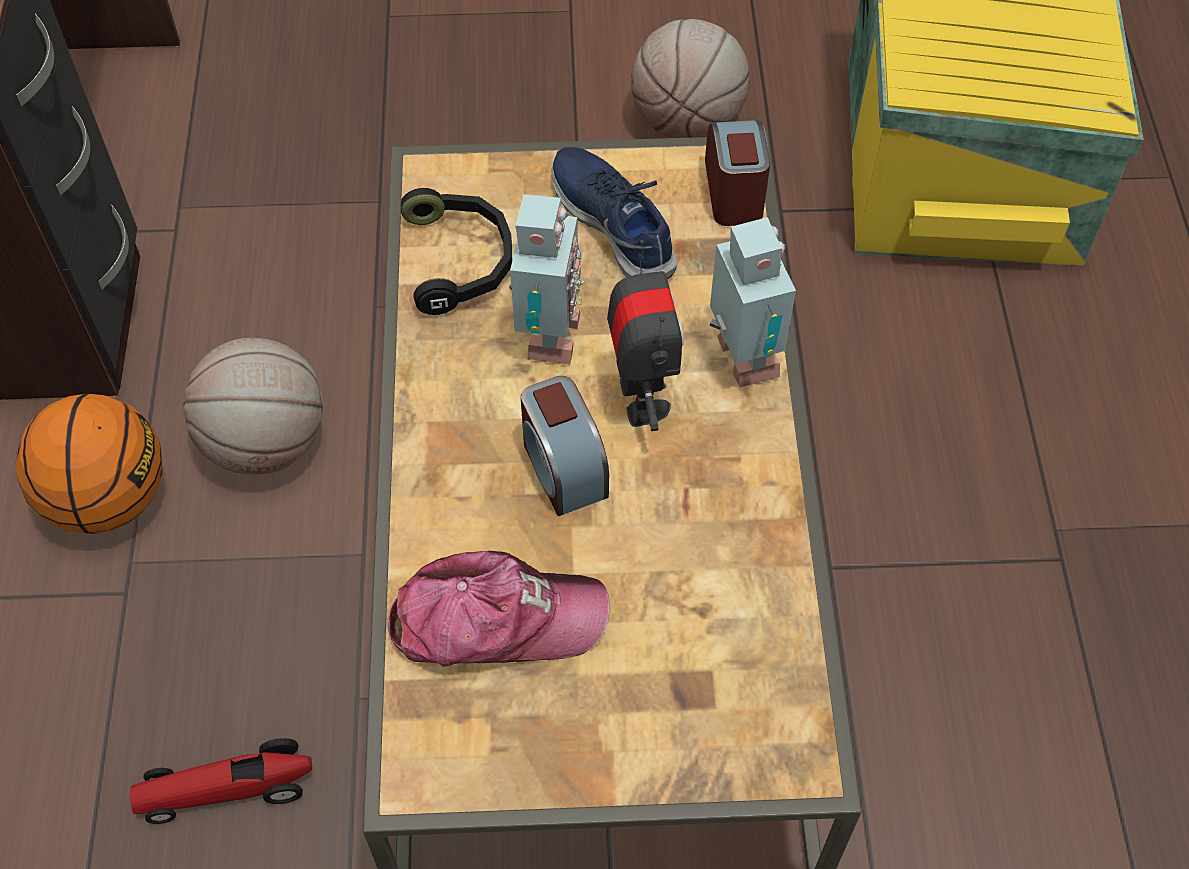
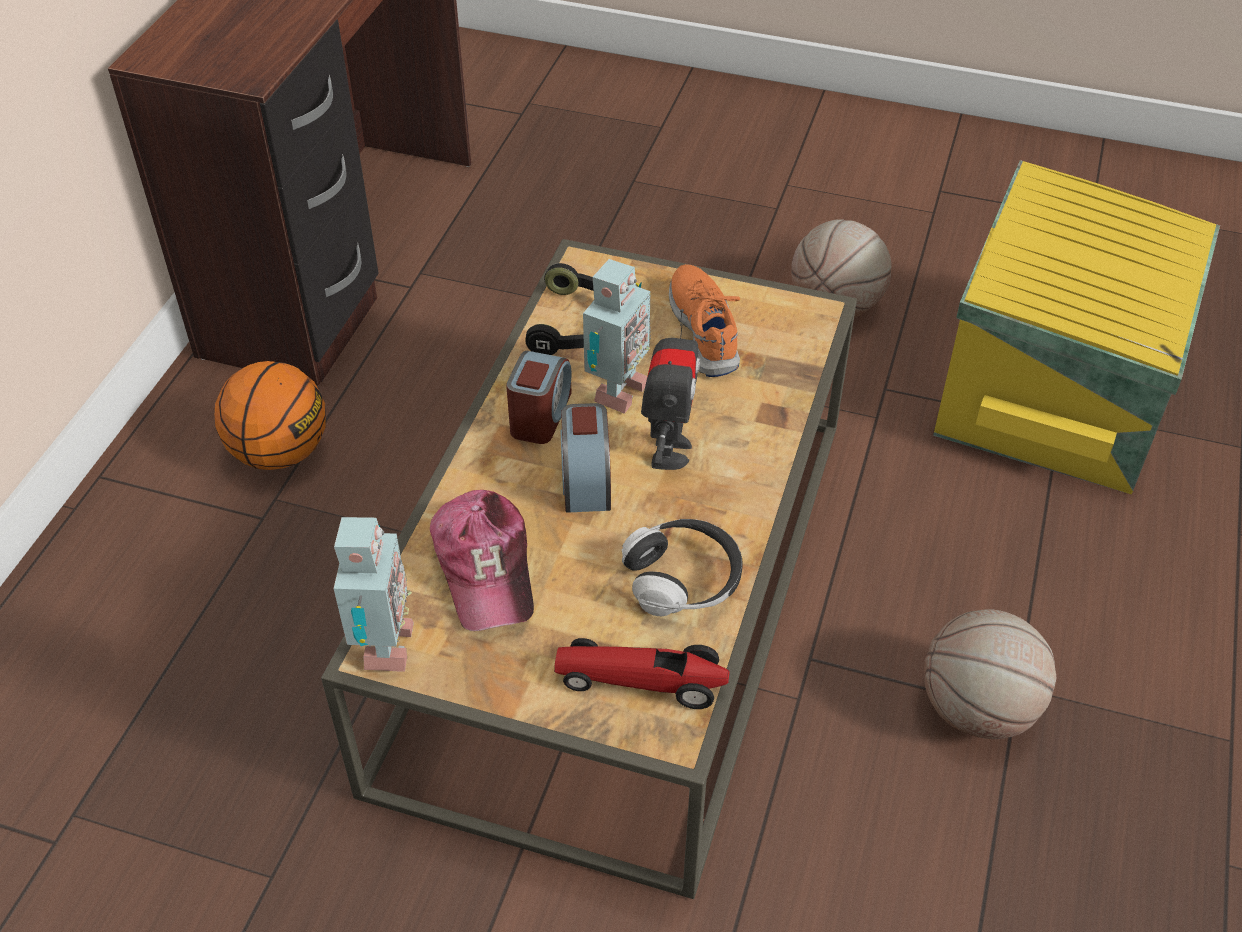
camera: 20 degrees right, 10 degrees down
toy car [130,738,313,824] -> toy car moved to [554,638,730,709]
basketball [183,338,323,474] -> basketball moved to [924,609,1056,739]
cap [388,551,610,667] -> cap turned 60 degrees clockwise [430,490,534,631]
blue shoe [552,147,677,279] -> orange shoe [669,264,740,377]
alarm clock [705,120,770,226] -> alarm clock moved to [506,351,571,444]
toy robot [710,217,796,387] -> toy robot moved to [334,517,414,672]
none -> headphones [622,519,743,616]

